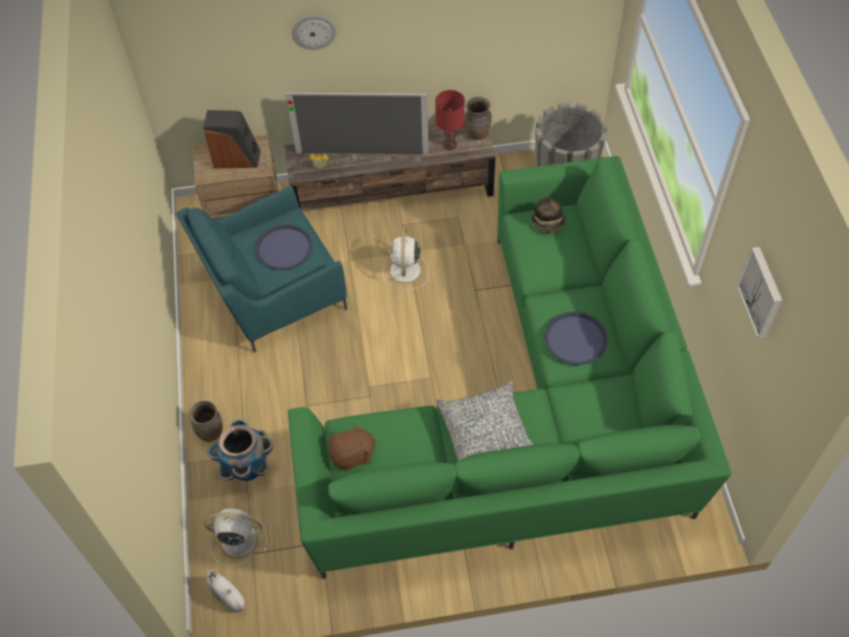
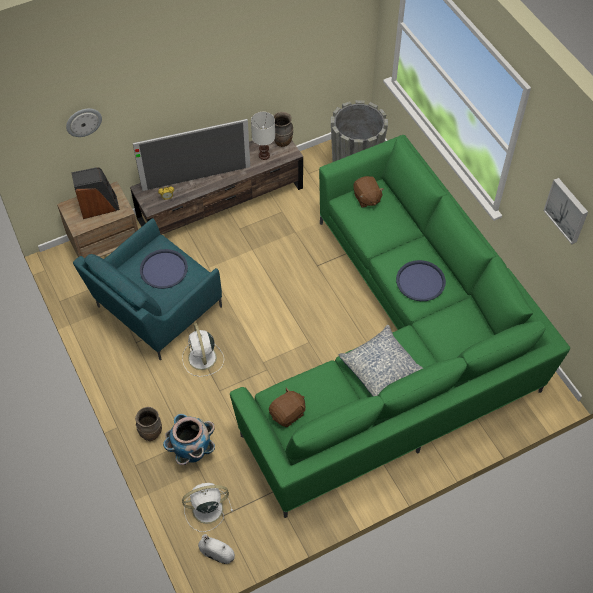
camera: 20 degrees left, 0 degrees up
wall clock [292,15,337,50] -> wall clock moved to [66,108,102,137]
white fan [382,227,429,290] -> white fan moved to [182,323,224,377]
red table lamp [435,90,465,150] -> white table lamp [251,112,275,160]
hat [531,197,565,233] -> brown plush toy [353,176,384,208]

